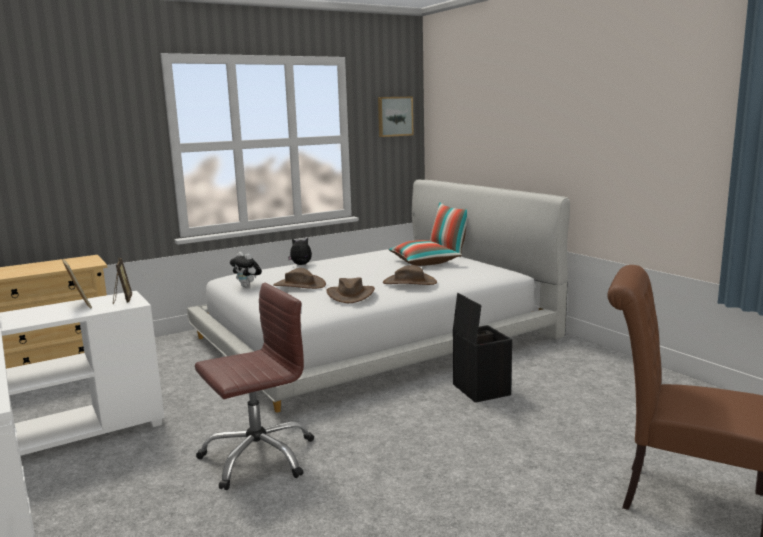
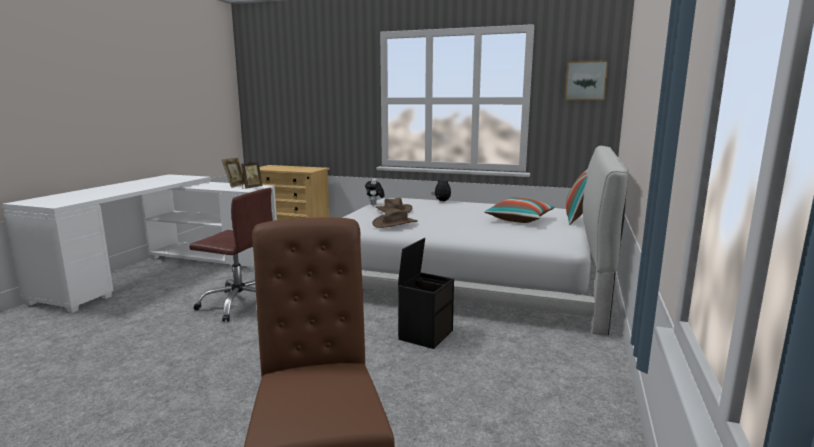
camera: 50 degrees right, 0 degrees up
brown hat [383,265,437,285] -> none

